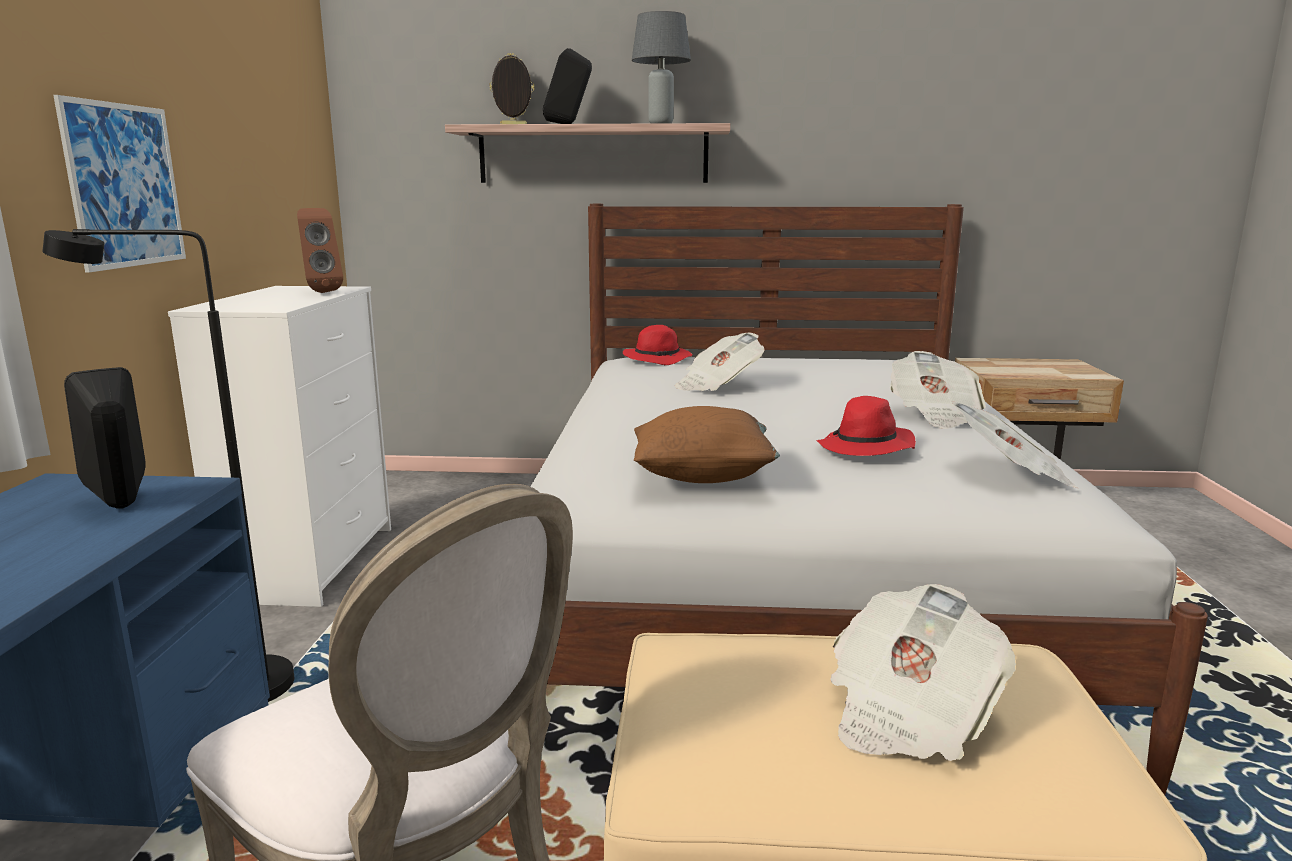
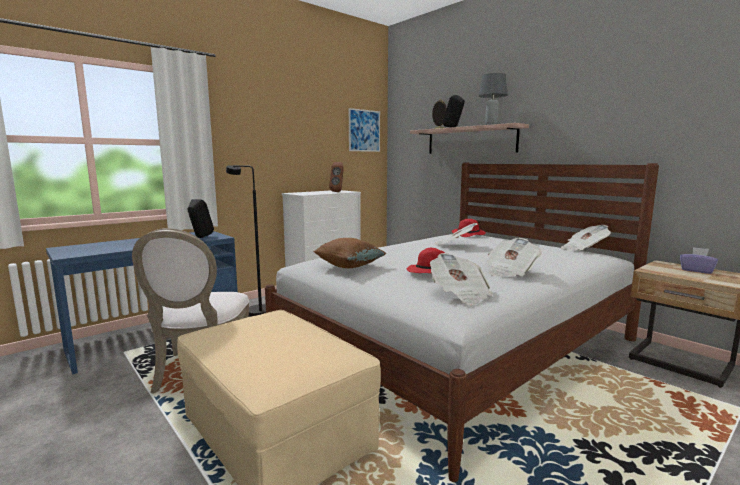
camera: 45 degrees right, 5 degrees down
picture [53,95,186,273] -> picture moved to [349,108,380,152]
newspaper [830,584,1016,761] -> newspaper moved to [561,225,611,250]
none -> purple tissue box [680,247,718,274]

